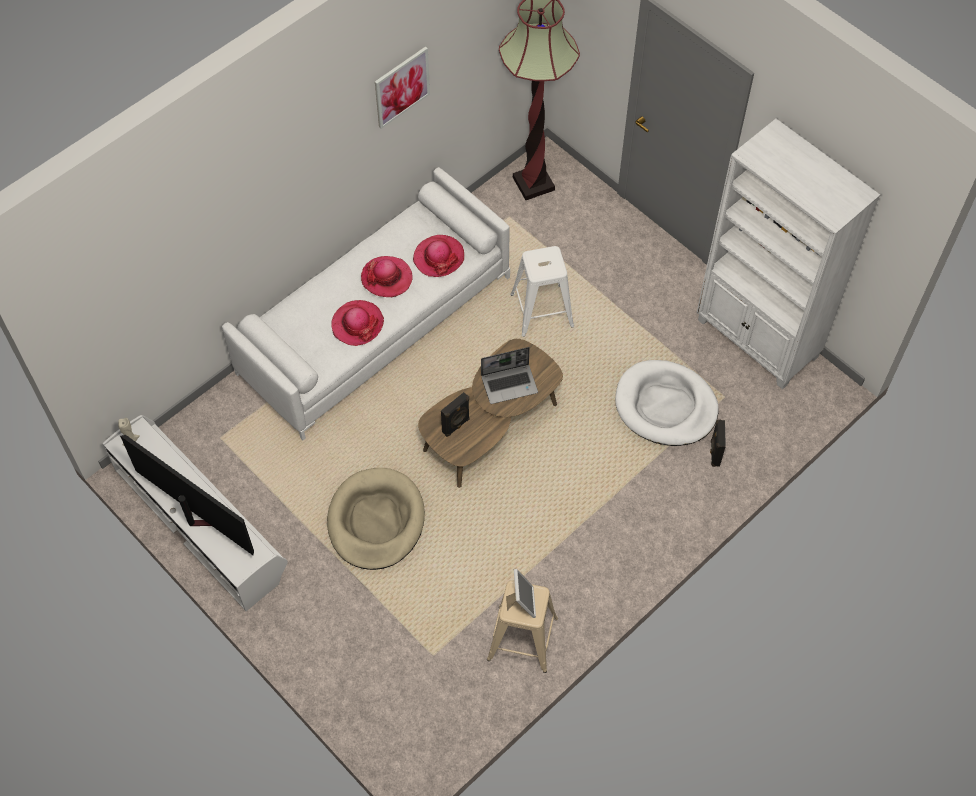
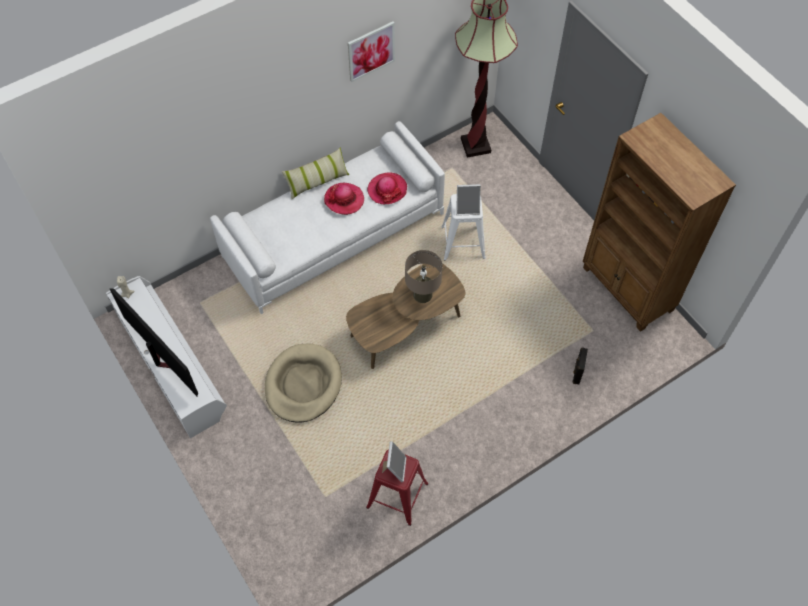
camera: 10 degrees right, 0 degrees up
hat [331,300,384,346] -> none
black speaker [441,392,470,437] -> none
laptop [481,347,538,404] -> beige table lamp [405,250,443,303]
beige stool [487,580,558,673] -> red stool [366,449,428,526]
white dog bed [615,360,719,446] -> none
white bookcase [697,119,880,389] -> brown bookcase [583,113,736,332]
none -> pillow [282,148,349,199]
none -> picture frame [456,184,481,216]

